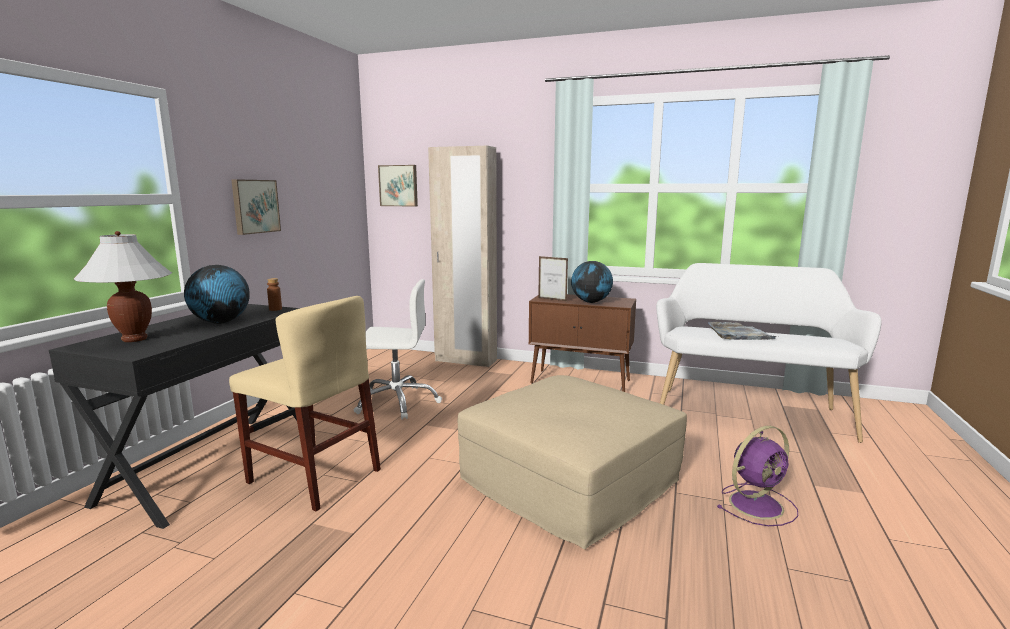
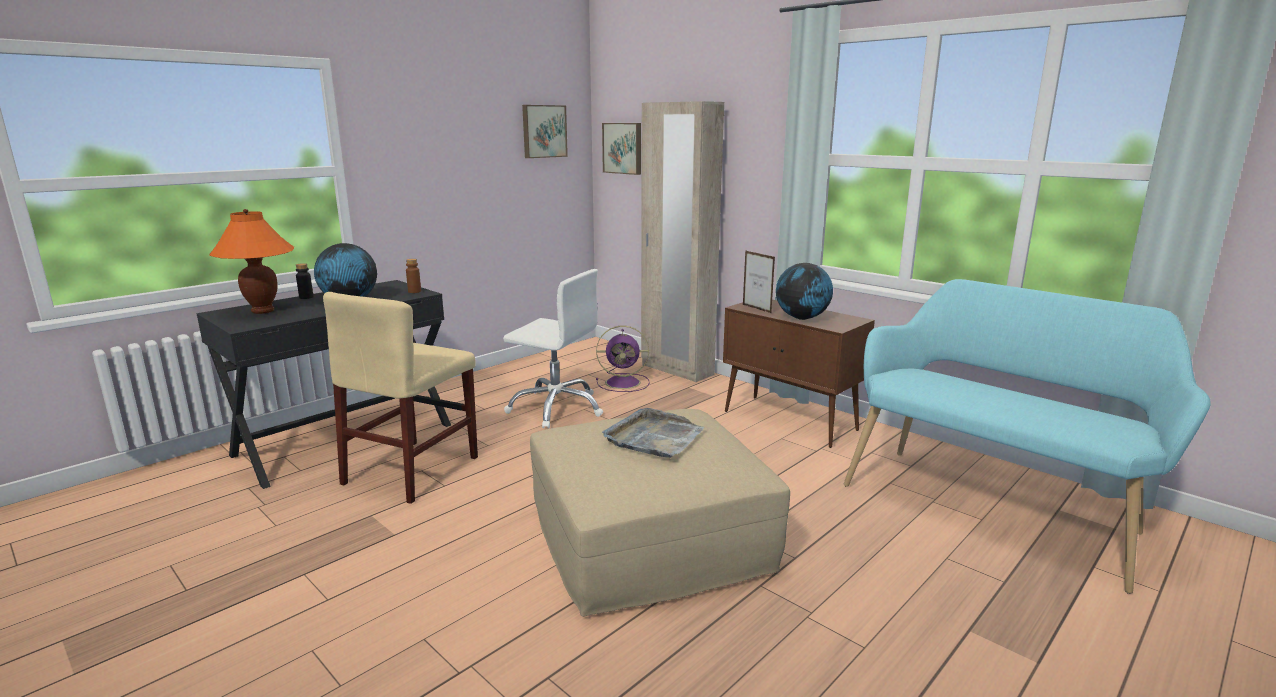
camera: 25 degrees right, 5 degrees up
white table lamp [74,231,172,342] -> orange table lamp [209,209,294,314]
beige chair [229,296,381,511] -> beige chair turned 60 degrees clockwise [323,292,478,504]
picture [231,179,281,235] -> picture moved to [522,105,568,158]
white bench [656,263,882,443] -> turquoise bench [844,279,1211,594]
grey tray [708,322,778,340] -> grey tray moved to [602,408,704,458]
purple fan [716,426,798,526] -> purple fan moved to [596,326,650,392]
none -> black bottle [296,263,314,299]

